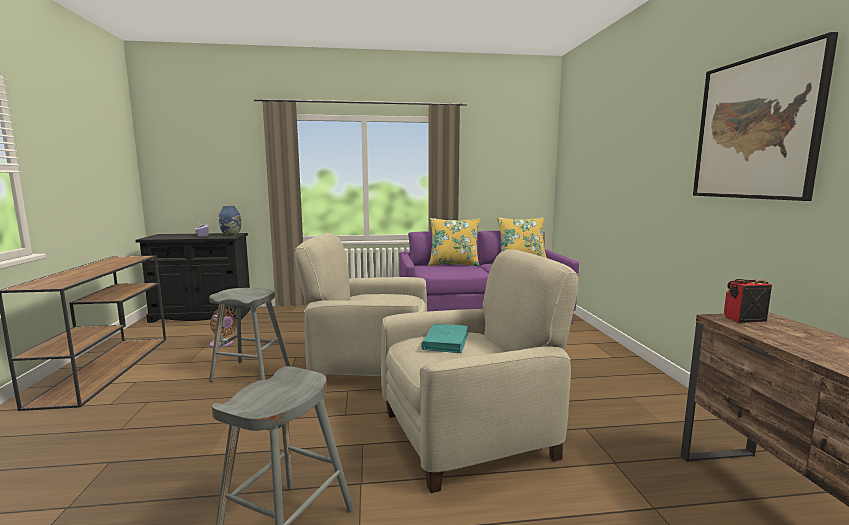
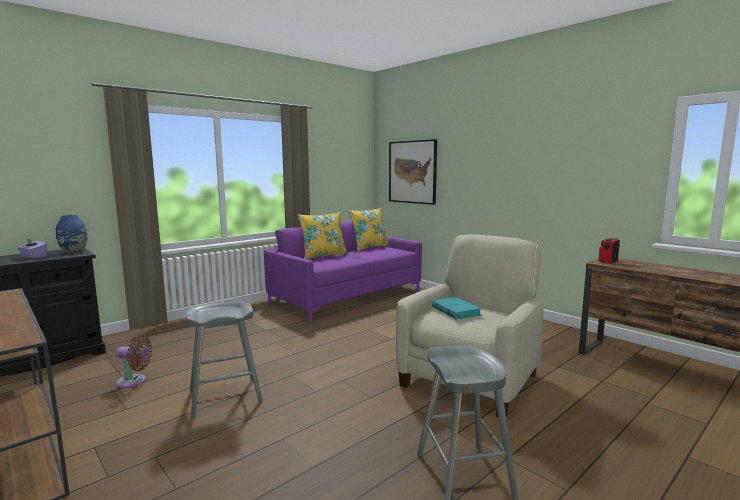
camera: 35 degrees left, 0 degrees up
beige armchair [295,233,427,376] -> none
picture [693,32,838,201] -> picture moved to [389,139,437,205]

